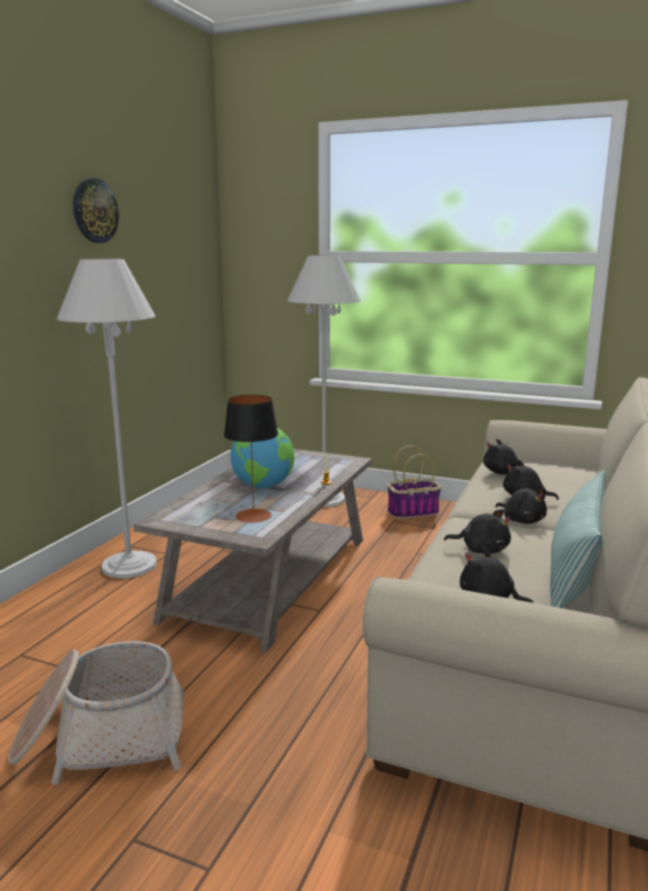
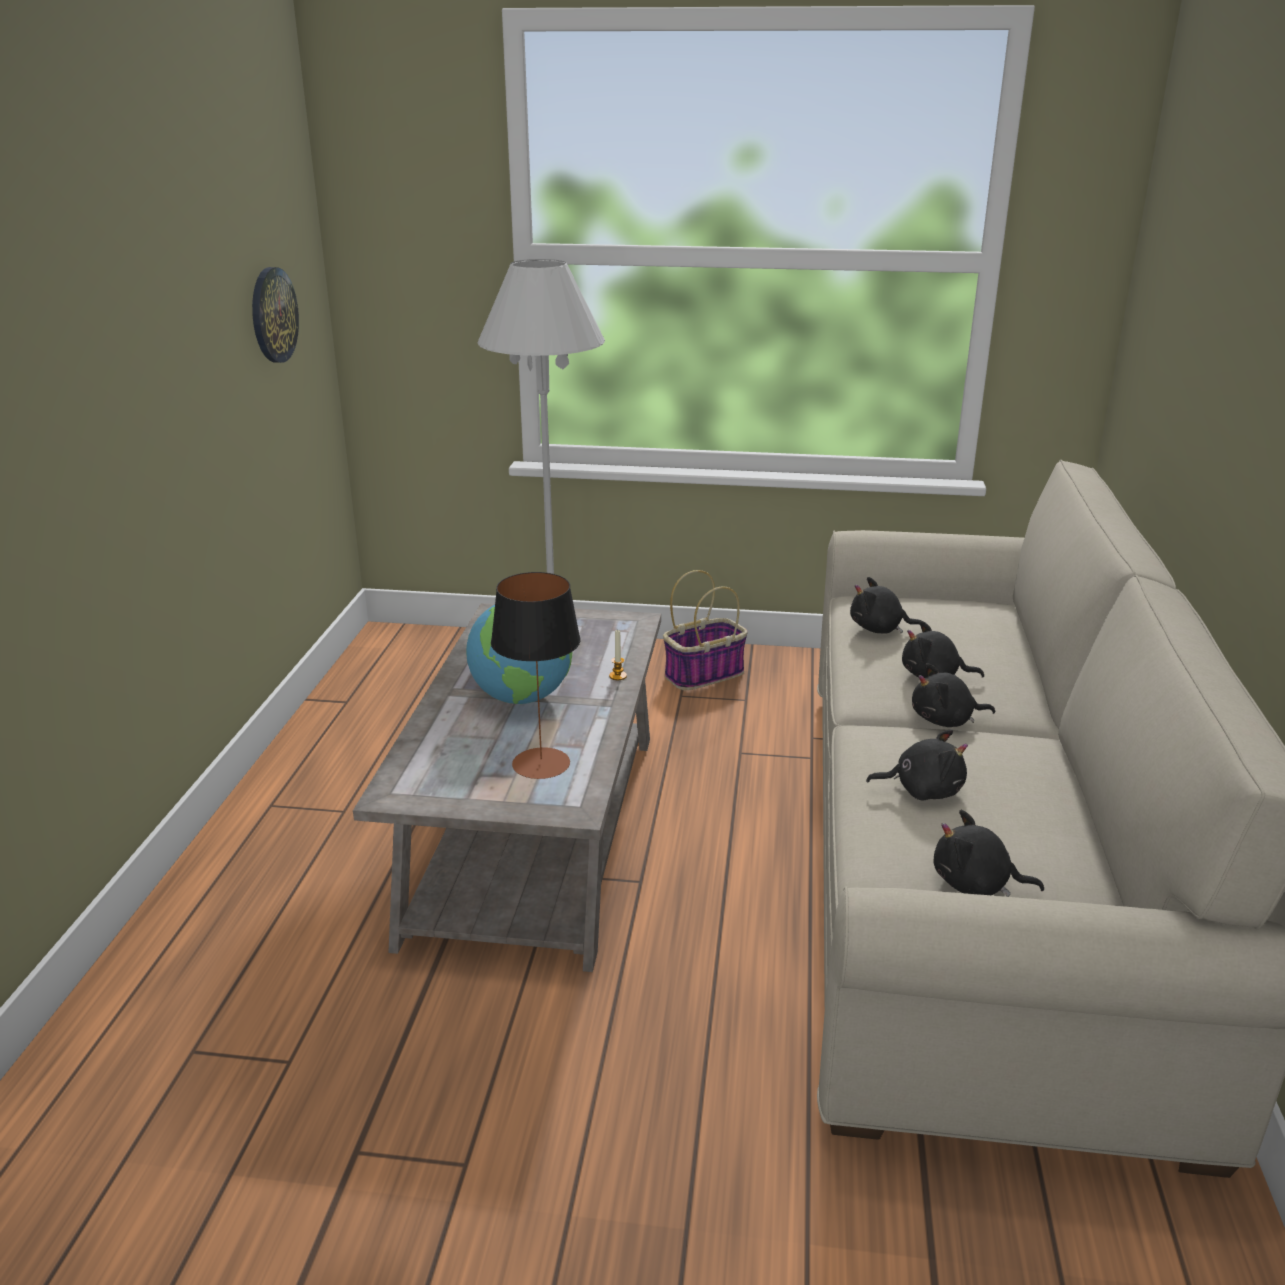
camera: 15 degrees left, 10 degrees up
basket [8,641,185,785] -> none
white floor lamp [57,259,157,578] -> none
wall clock [73,178,119,243] -> wall clock moved to [252,267,299,363]
black plush toy [495,488,547,524] -> black plush toy turned 135 degrees clockwise [912,663,995,727]
pillow [550,470,606,608] -> none

